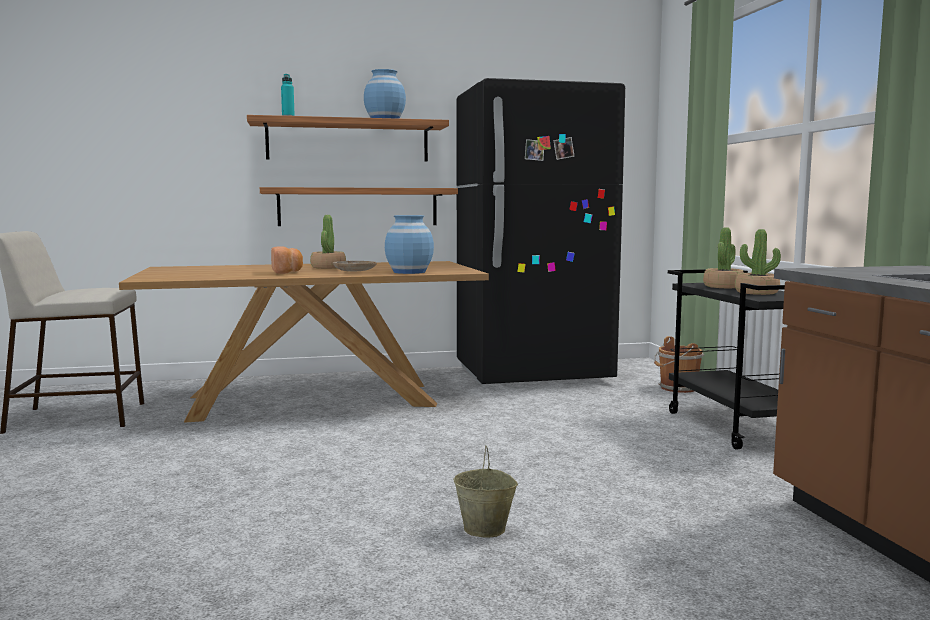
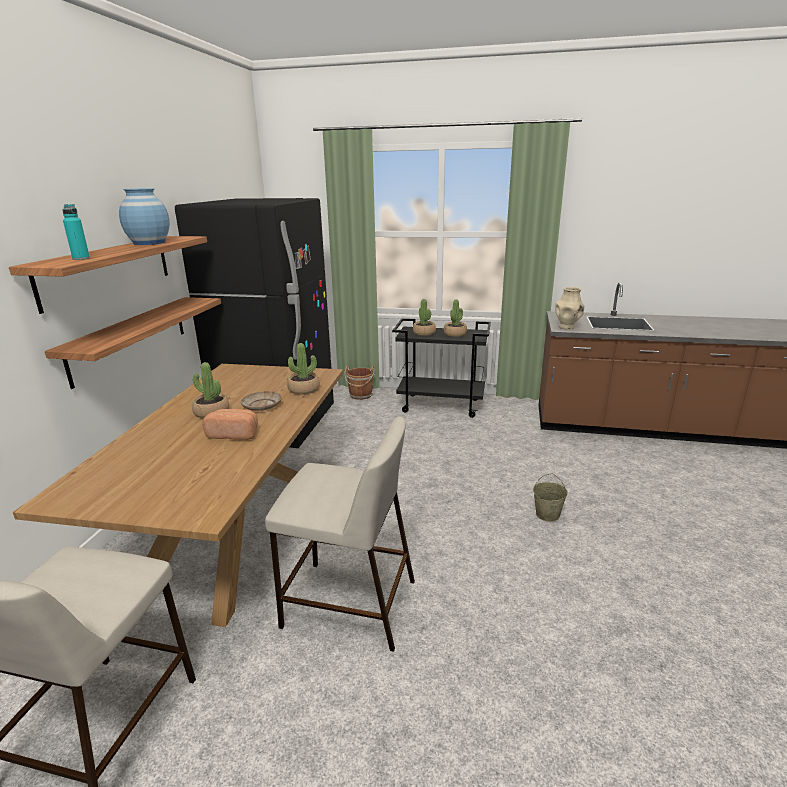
camera: 65 degrees left, 15 degrees up
blue vase [385,215,434,274] -> potted plant [287,343,320,395]
none -> beige stool [265,416,415,652]
none -> beige vase [555,287,584,330]

